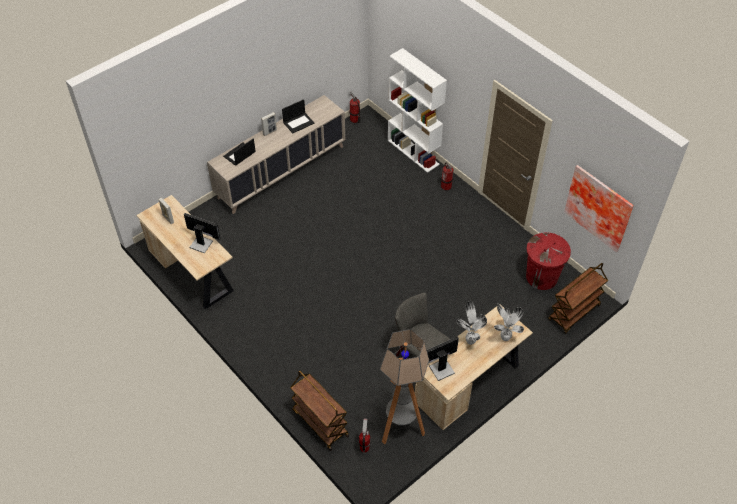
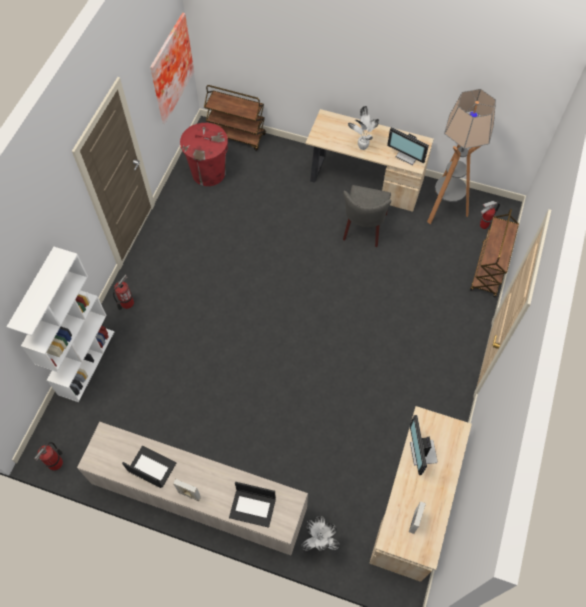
camera: 120 degrees left, 10 degrees up
potted plant [494,304,524,341] -> potted plant moved to [301,516,339,551]

